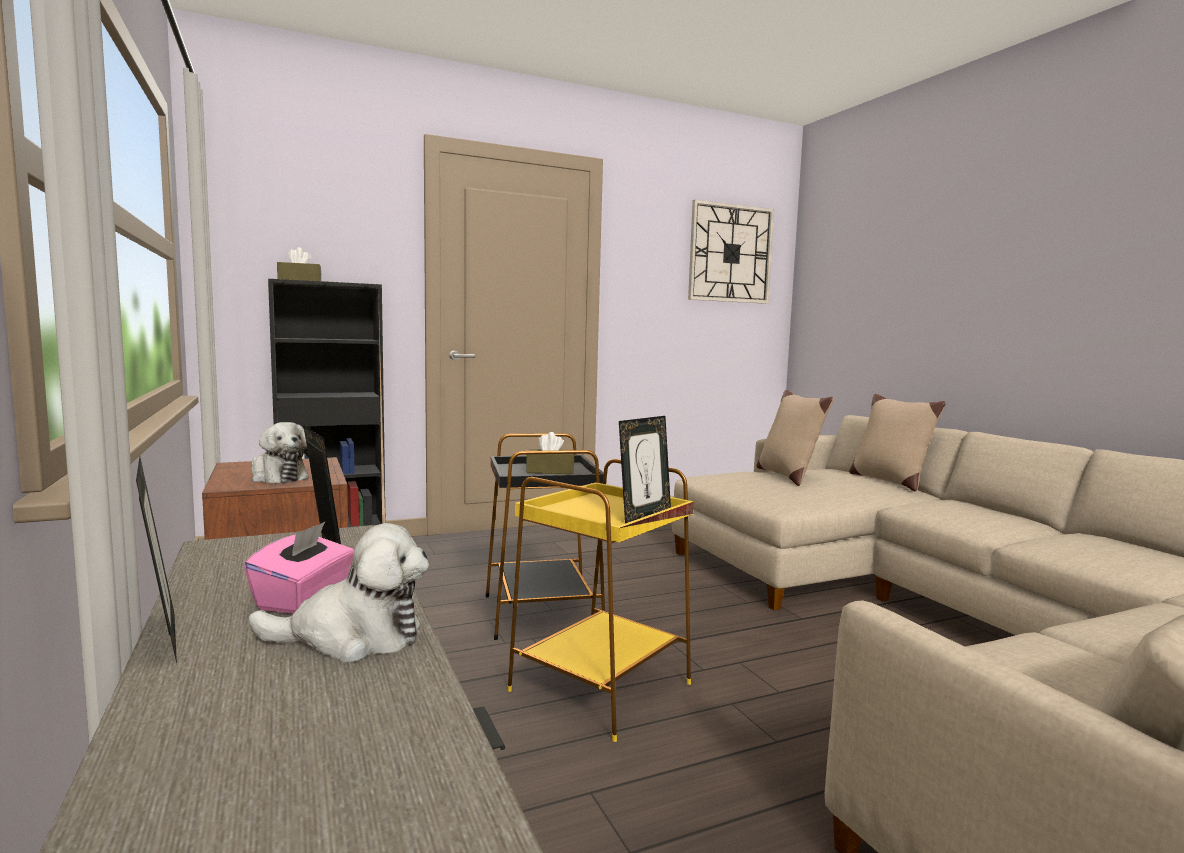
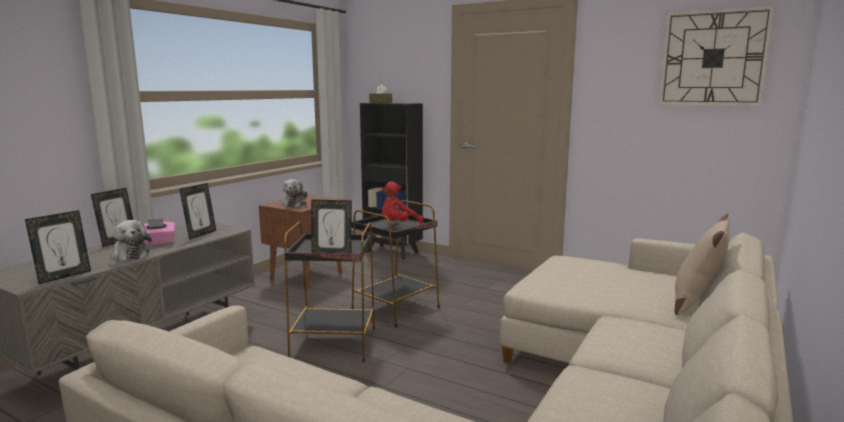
camera: 55 degrees right, 5 degrees up
yellow side table [507,459,694,742] -> black side table [284,221,375,362]
brown tissue box [526,432,574,474] -> red plush toy [382,182,423,224]
beige pillow [757,390,834,486] -> none
none -> picture frame [25,210,91,284]

